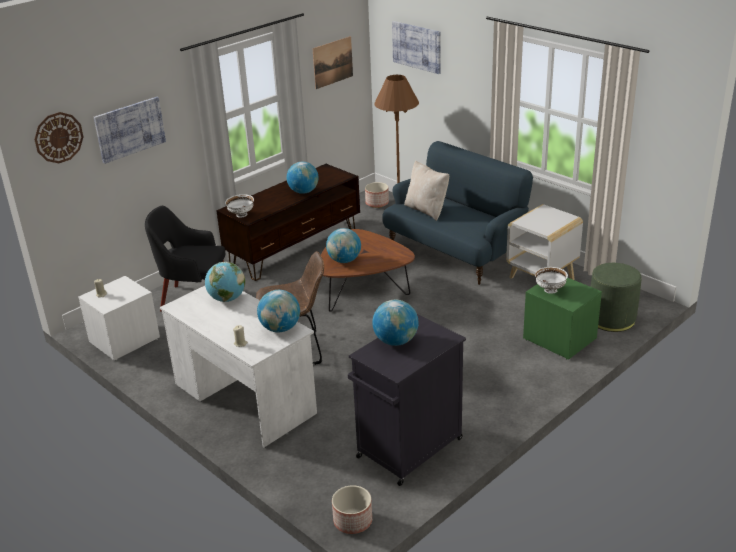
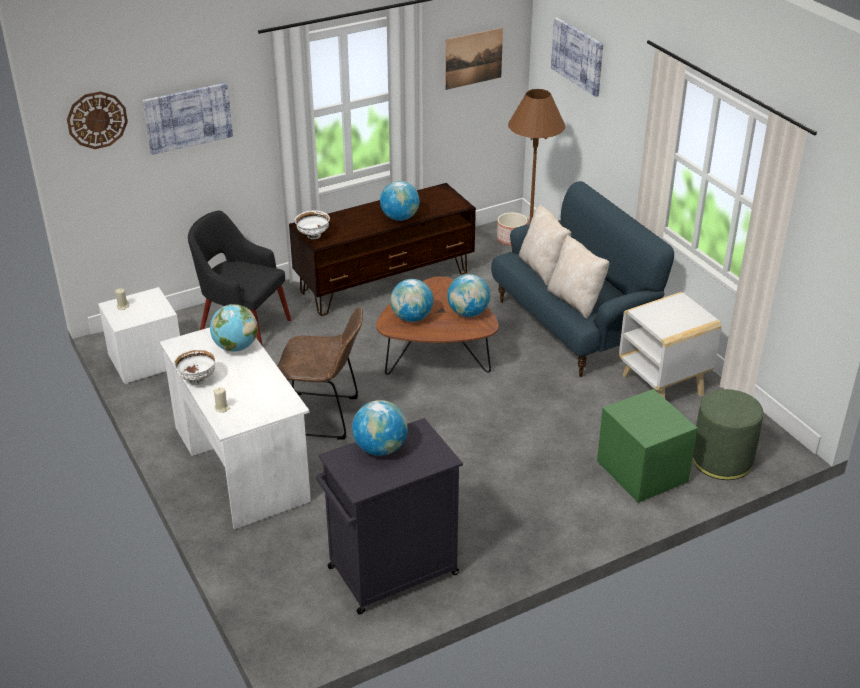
camera: 15 degrees right, 5 degrees up
globe [257,290,300,332] -> globe moved to [447,274,490,317]
planter [332,485,372,534] -> none
white bowl [535,267,568,294] -> white bowl moved to [174,349,216,385]
none -> beige pillow [547,235,609,319]

